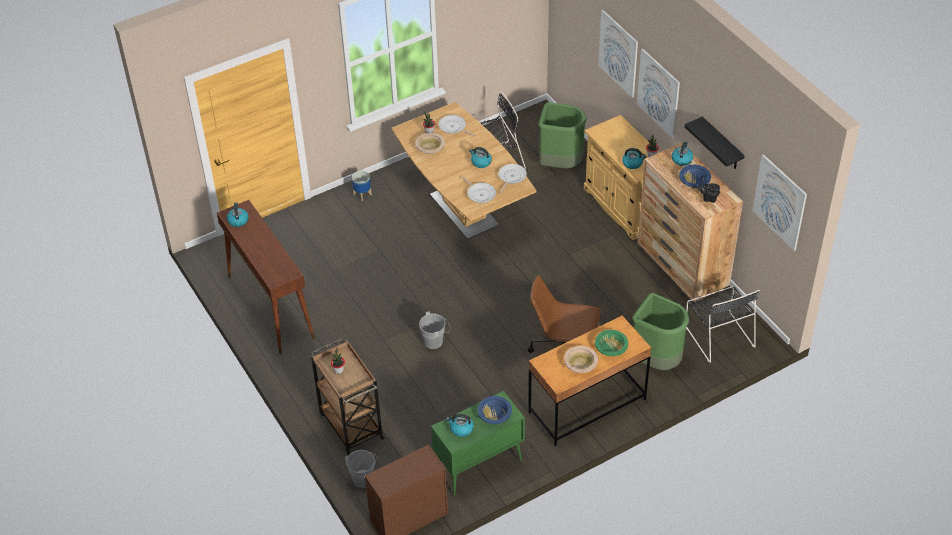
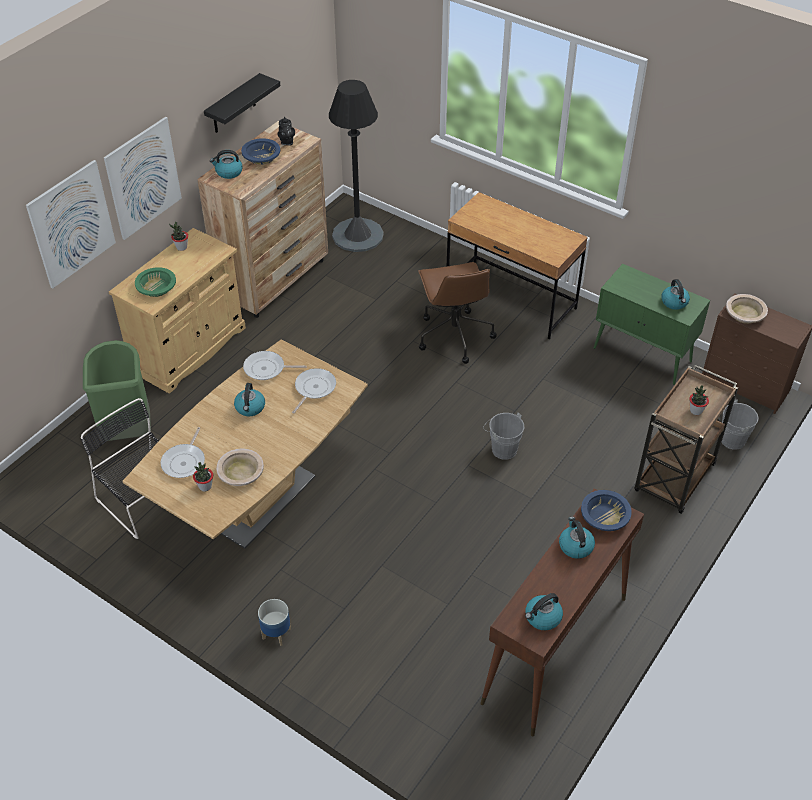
camera: 115 degrees left, 0 degrees up
blue bowl [478,396,512,424] -> blue bowl moved to [581,490,632,531]
beige bowl [564,346,598,373] -> beige bowl moved to [726,294,768,324]
green bowl [595,330,628,356] -> green bowl moved to [135,267,176,297]
kettle [622,148,647,169] -> kettle moved to [559,517,595,559]
green trash can [632,293,689,370] -> none
black chair [686,286,760,363] -> black floor lamp [329,80,383,252]
picture [752,154,807,251] -> none

